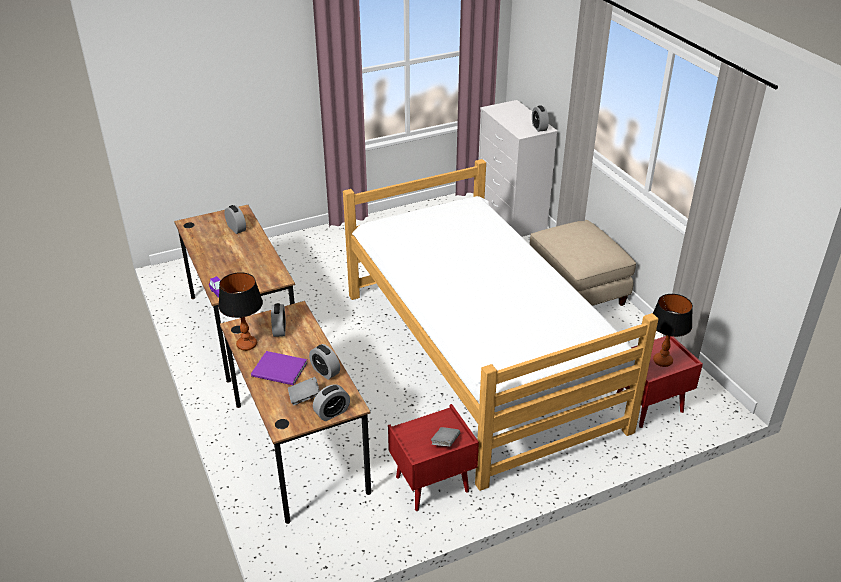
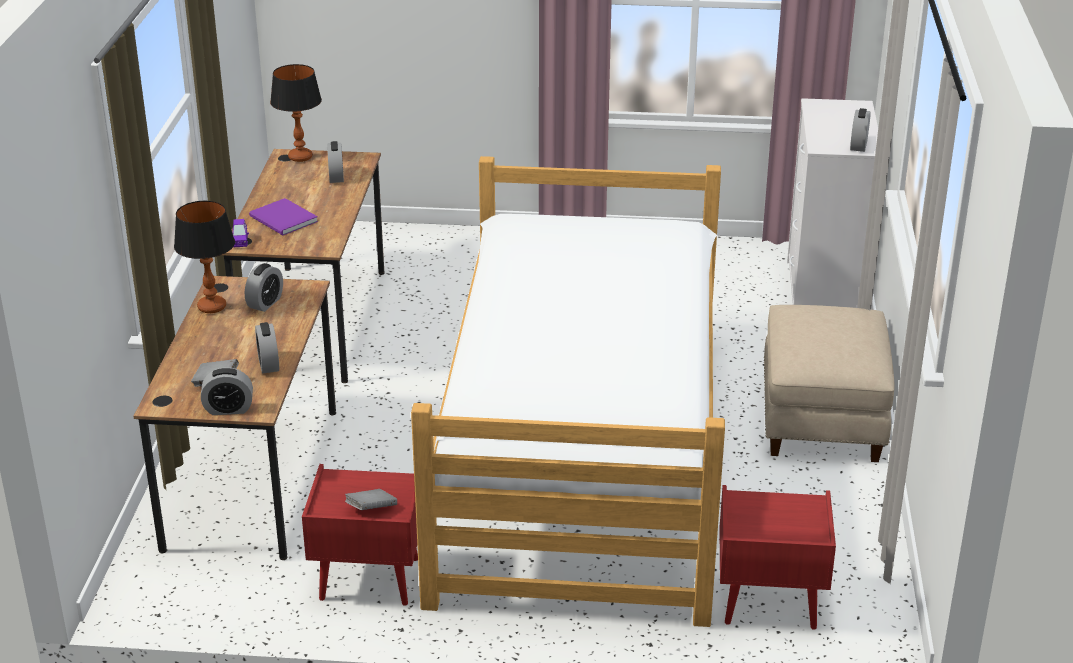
camera: 30 degrees right, 5 degrees down
purple book [251,351,307,385] -> purple book moved to [249,198,318,235]
table lamp [653,294,693,367] -> table lamp moved to [270,64,322,162]

